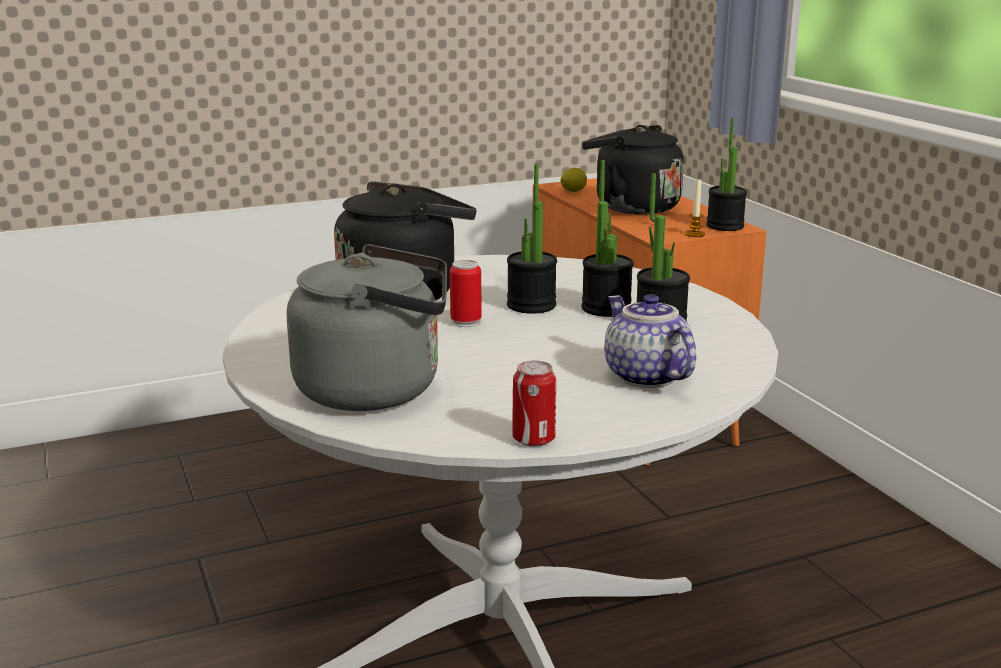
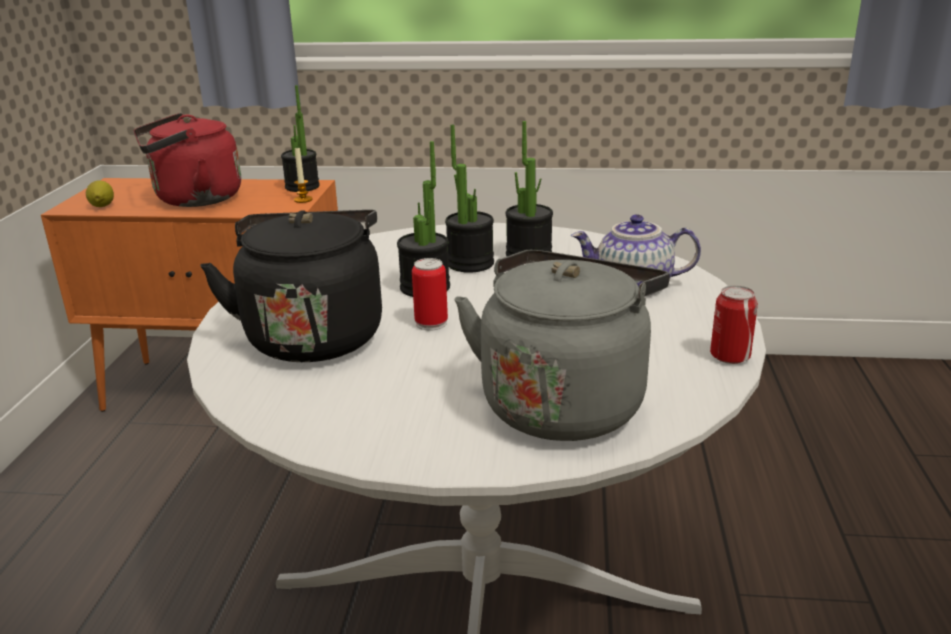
camera: 60 degrees left, 5 degrees up
black kettle [582,125,684,214] -> red kettle [133,113,241,207]

